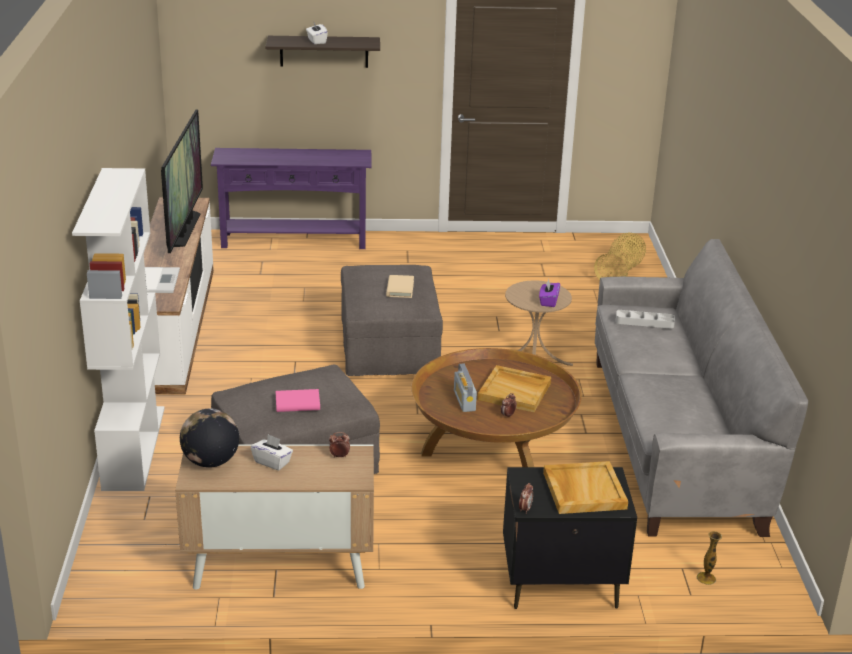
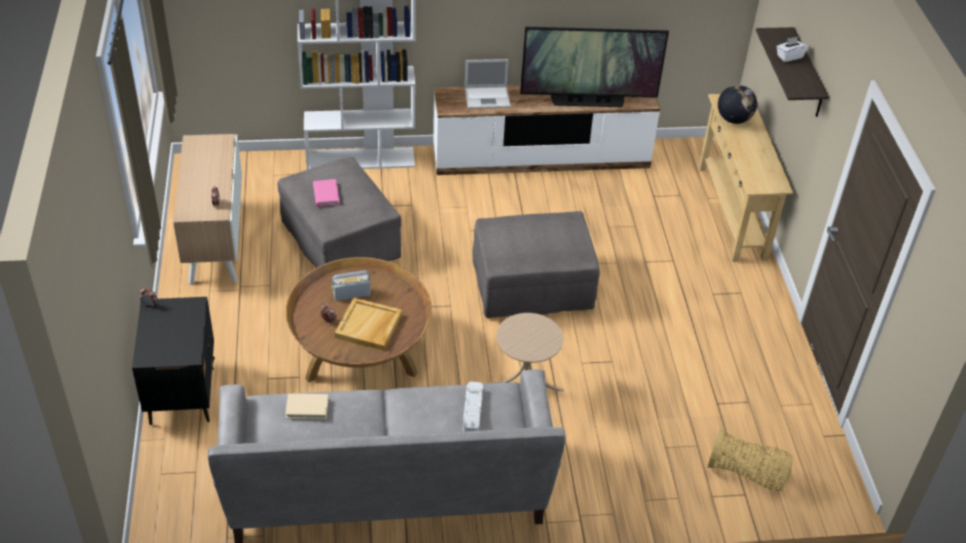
camera: 85 degrees right, 15 degrees up
globe [180,408,239,468] -> globe moved to [718,85,757,124]
purple console table [211,148,372,249] -> beige console table [699,94,794,262]
white tissue box [250,434,293,470] -> none
beige book [386,275,414,298] -> beige book moved to [285,394,328,419]
purple tissue box [539,279,560,307] -> none
beige tray [543,461,628,514] -> none
vase [696,531,722,585] -> none

